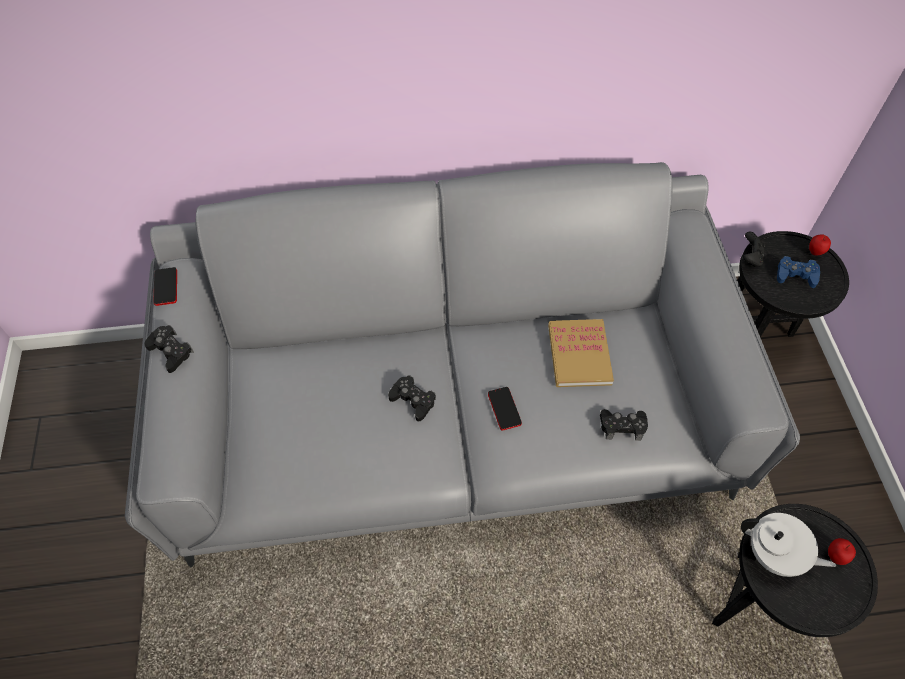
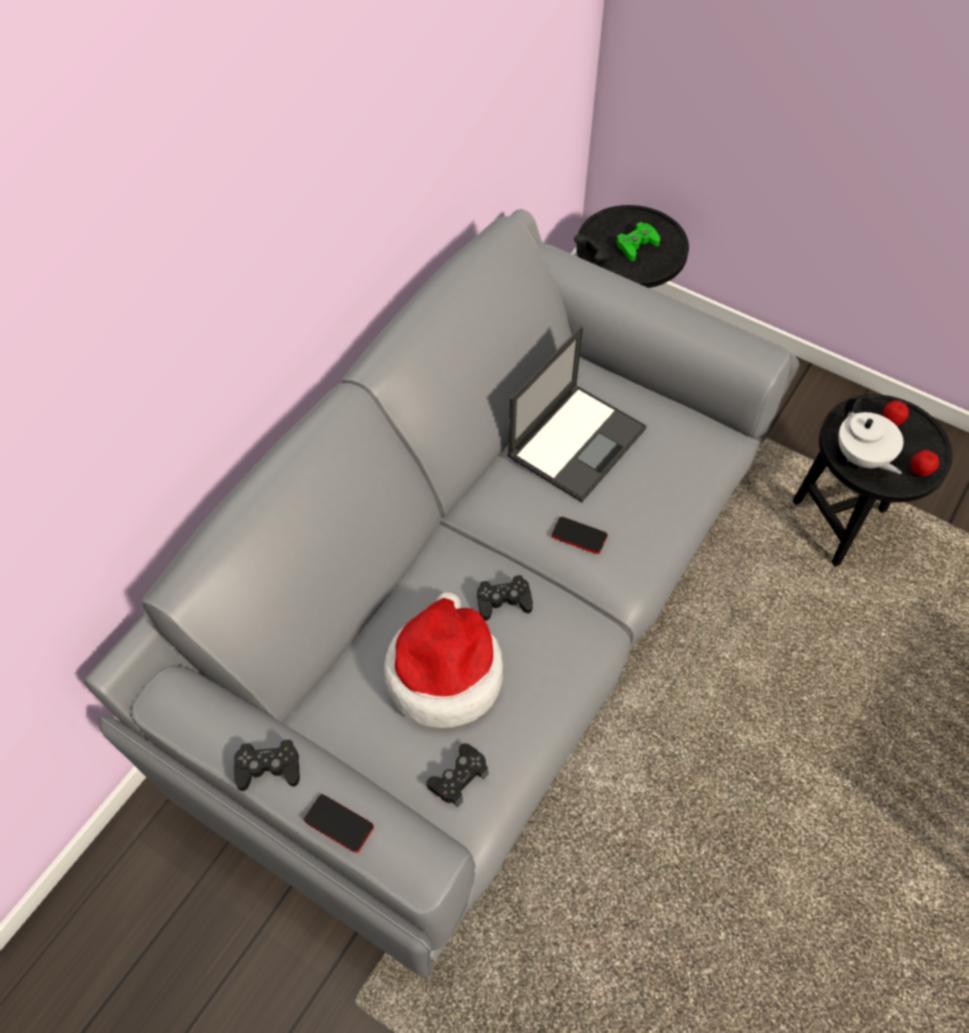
camera: 50 degrees left, 0 degrees up
phone [153,267,177,306] -> phone moved to [304,794,374,853]
book [548,319,614,387] -> laptop [507,326,647,502]
black game controller [600,409,648,441] -> black game controller moved to [427,743,488,807]
white teapot [741,513,836,577] -> white teapot turned 90 degrees clockwise [838,397,903,474]
blue game controller [777,256,820,288] -> green game controller [616,222,660,261]
apple [809,234,831,255] -> apple moved to [911,450,939,477]
none -> hat [384,592,503,728]

